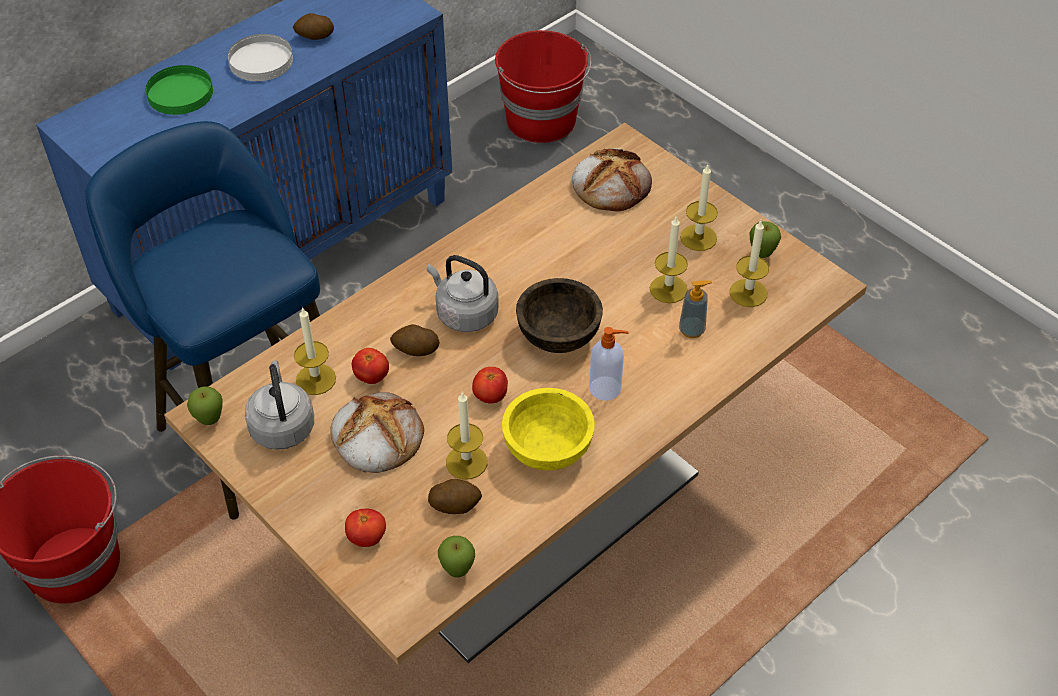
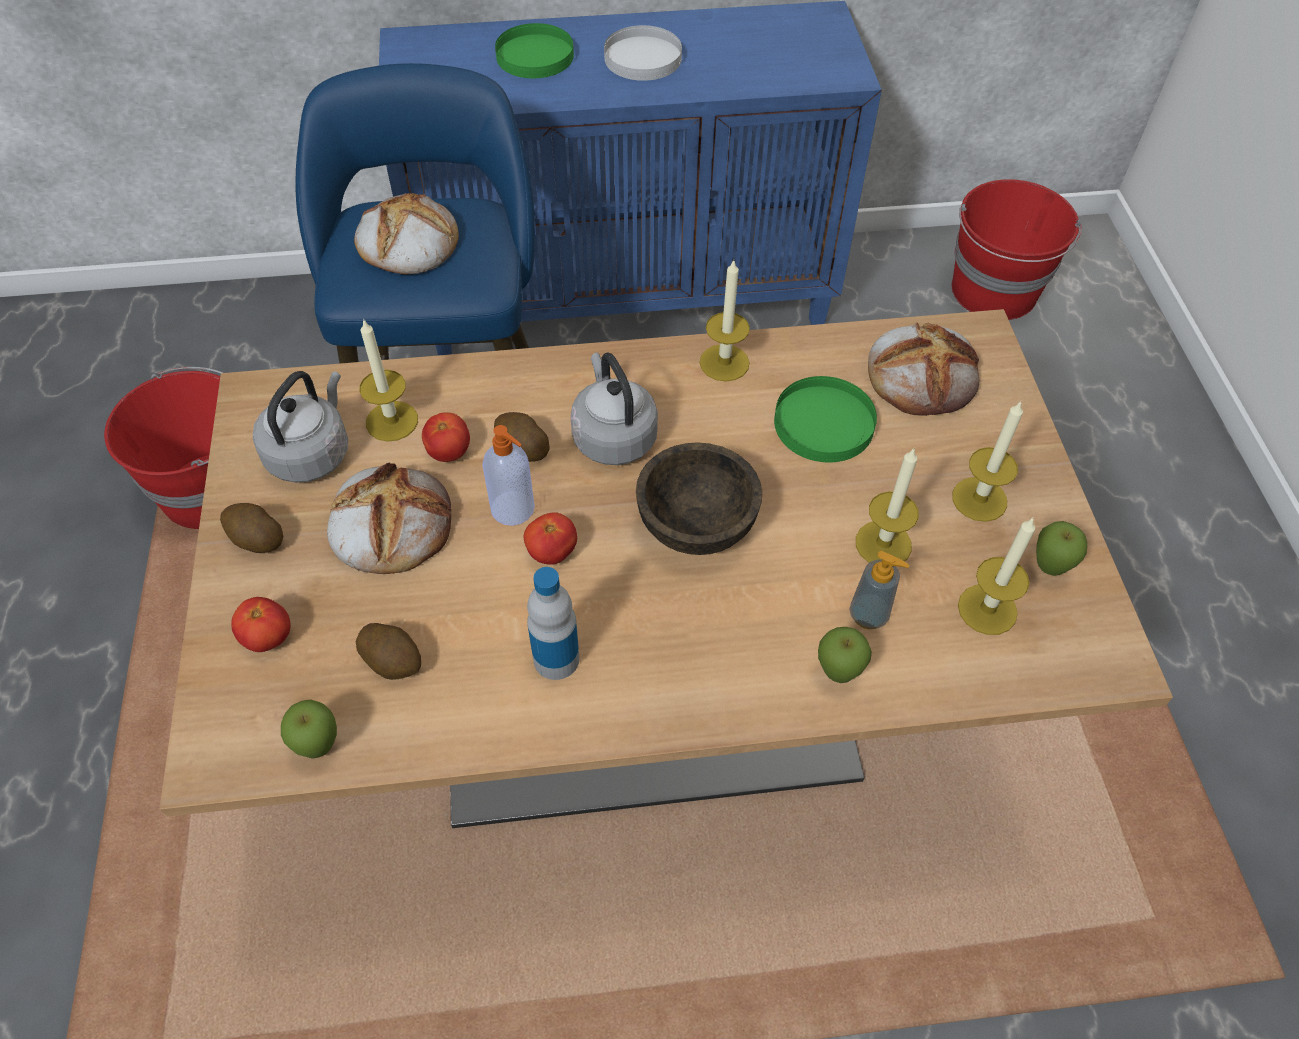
camera: 35 degrees right, 5 degrees up
apple [187,386,222,425] -> apple moved to [818,627,872,683]
potato [293,13,334,40] -> potato moved to [220,503,283,553]
candle [446,391,488,480] -> candle moved to [700,260,750,382]
yellow bowl [502,388,595,471] -> bottle [527,567,580,680]
soap dispenser [589,327,629,401] -> soap dispenser moved to [482,425,535,526]
none -> bread [354,193,459,275]
none -> green plate [774,376,877,462]

